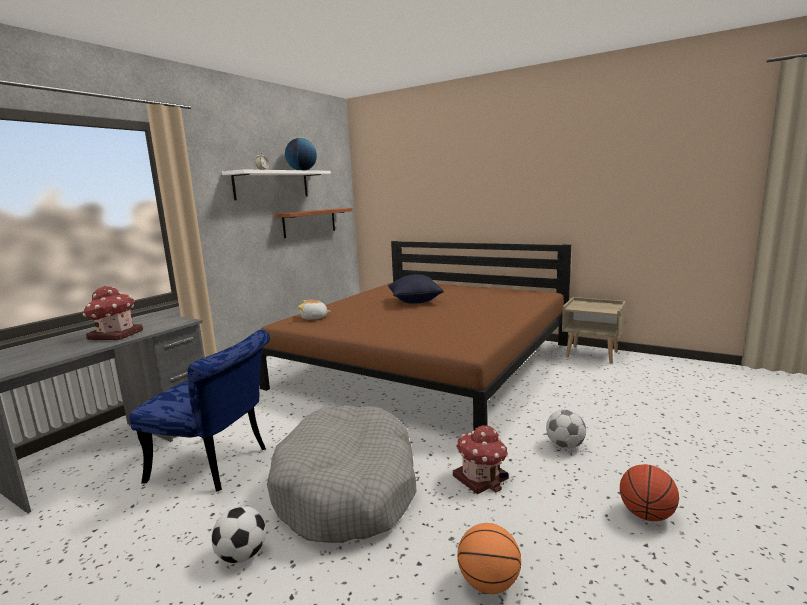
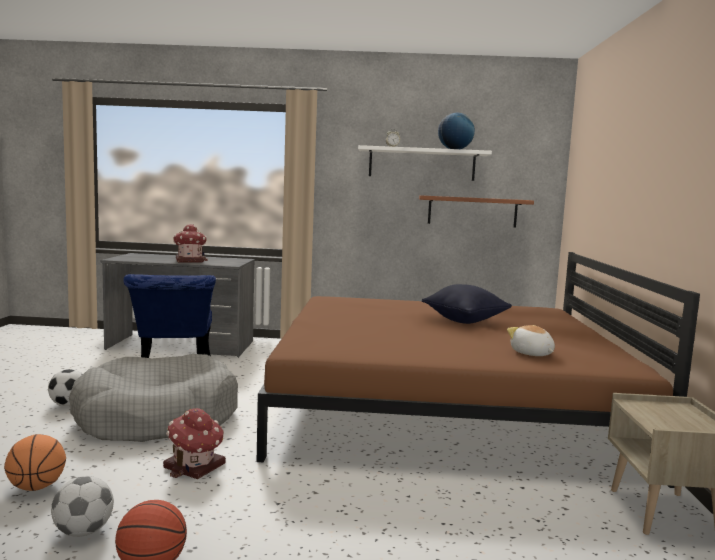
camera: 60 degrees right, 5 degrees down
plush toy [298,300,331,320] -> plush toy moved to [507,325,555,356]
football [546,410,586,449] -> football moved to [51,476,114,537]

